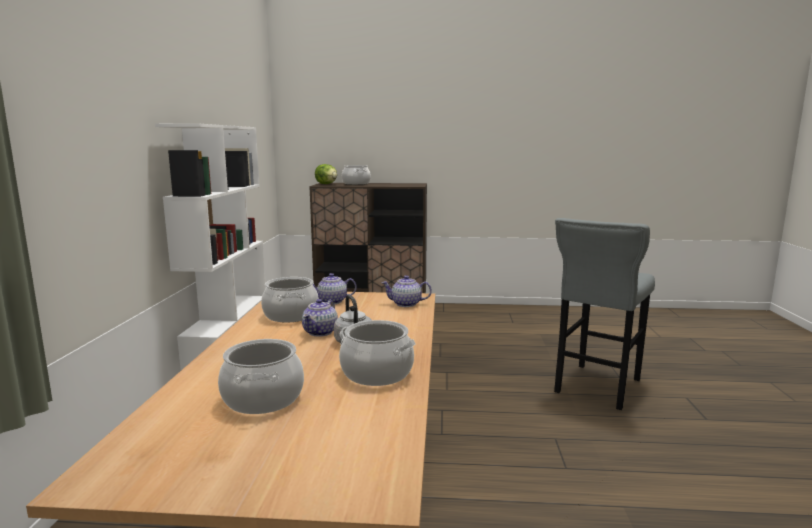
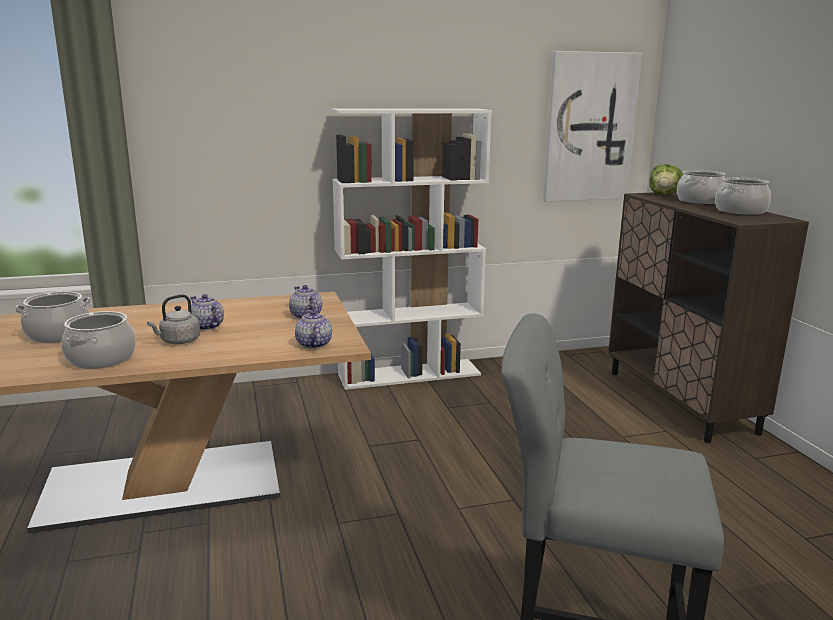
camera: 70 degrees right, 5 degrees up
cooking pot [261,277,319,323] -> cooking pot moved to [715,178,771,215]
teapot [302,299,338,336] -> teapot turned 45 degrees clockwise [190,294,224,330]
none -> picture [543,51,642,202]

